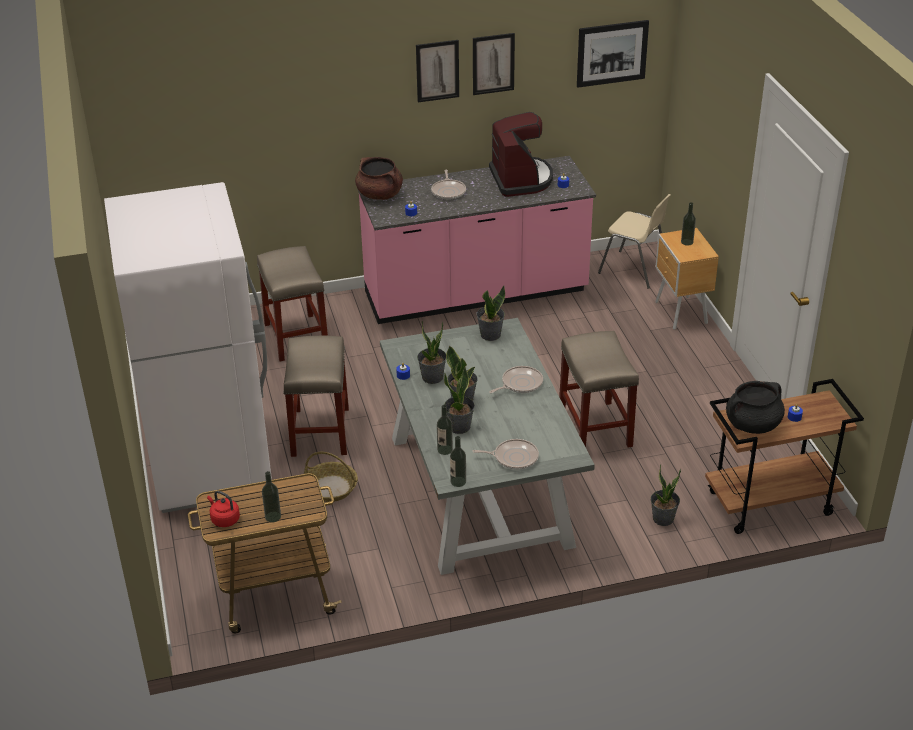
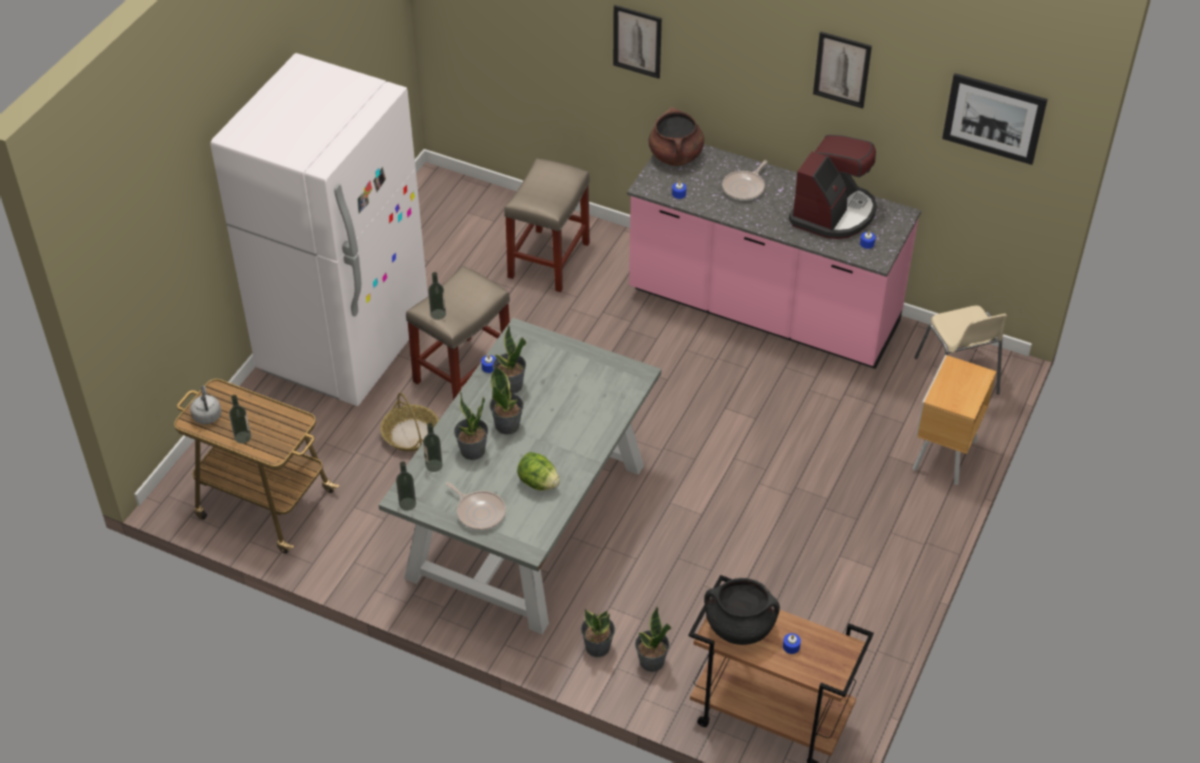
camera: 40 degrees right, 10 degrees up
red kettle [207,491,240,527] -> grey kettle [190,386,221,424]
picture [416,40,459,102] -> picture moved to [613,5,662,79]
potted plant [476,285,505,341] -> potted plant moved to [581,609,615,657]
frying pan [489,366,543,393] -> none
beige stool [559,331,639,448] -> none
bottle [681,202,696,246] -> bottle moved to [428,272,446,320]
none -> lettuce [517,452,560,491]

